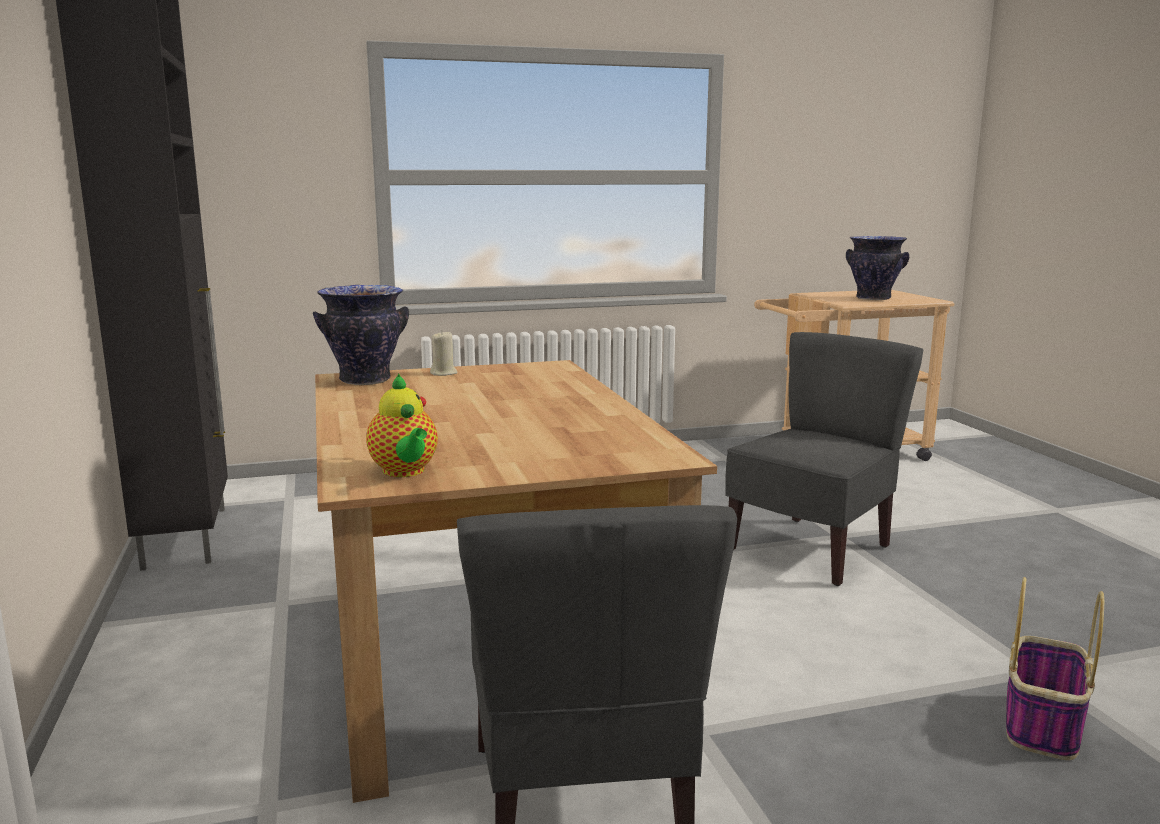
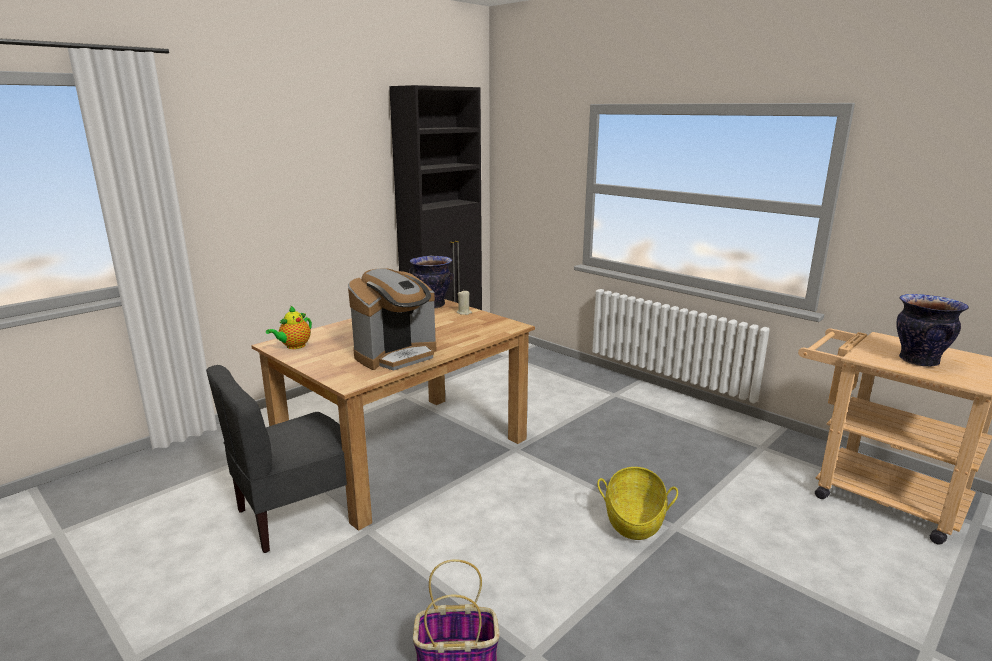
camera: 60 degrees right, 5 degrees up
grey chair [725,332,924,586] -> basket [597,467,678,540]
none -> coffee machine [348,268,436,371]

